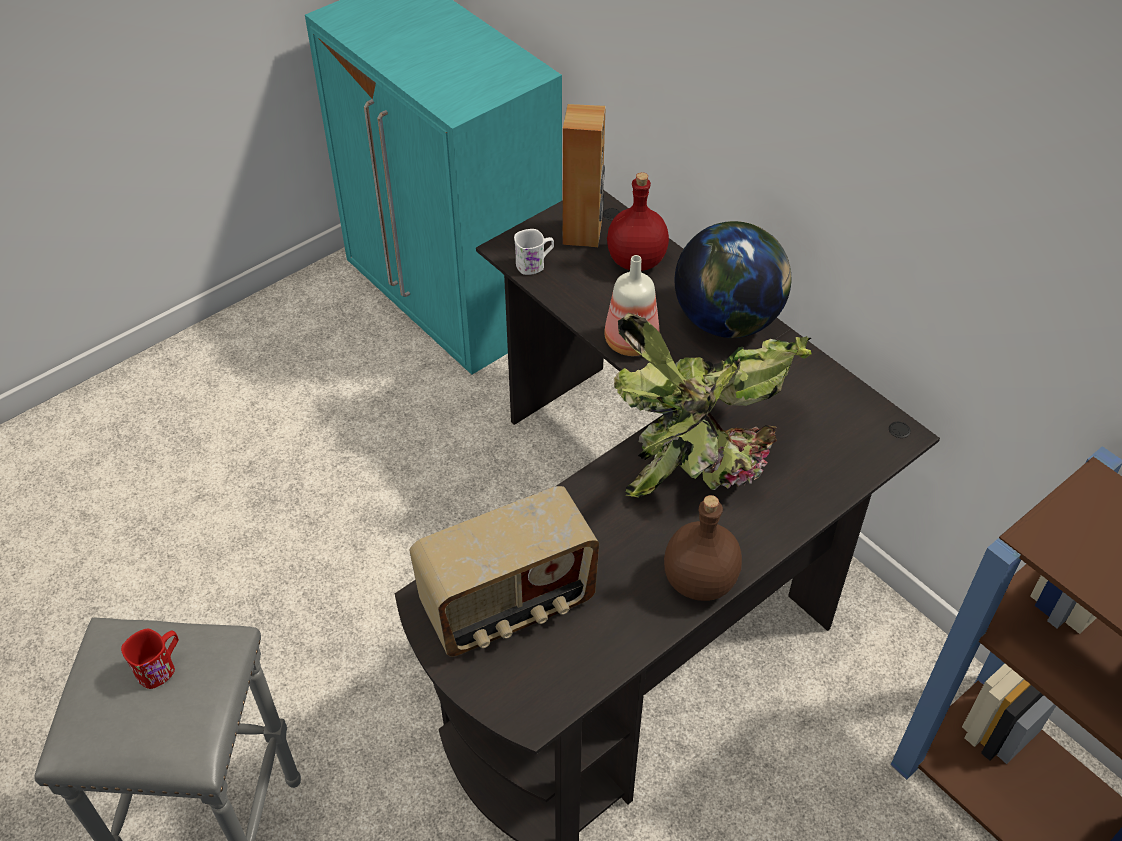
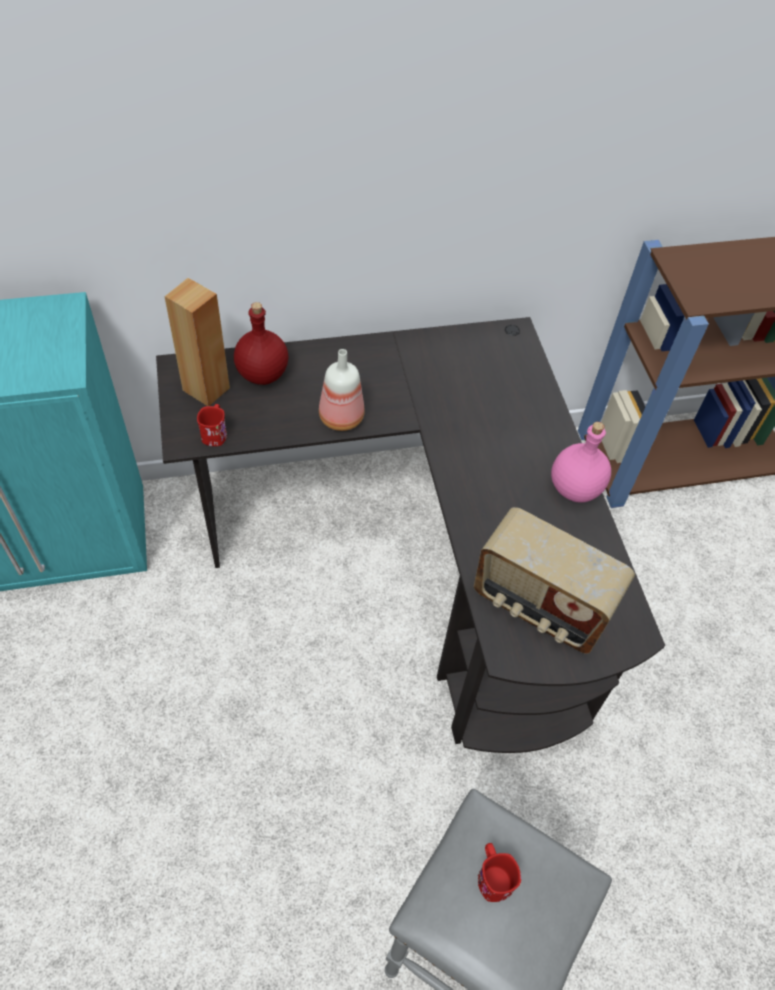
camera: 65 degrees left, 5 degrees up
radio [409,486,599,657] -> radio turned 120 degrees clockwise [474,507,635,654]
white mug [514,229,554,275] -> red mug [197,404,227,446]
potted plant [614,313,811,497] -> none
brown bottle [664,495,742,601] -> pink bottle [551,422,611,503]
globe [675,221,791,338] -> none

